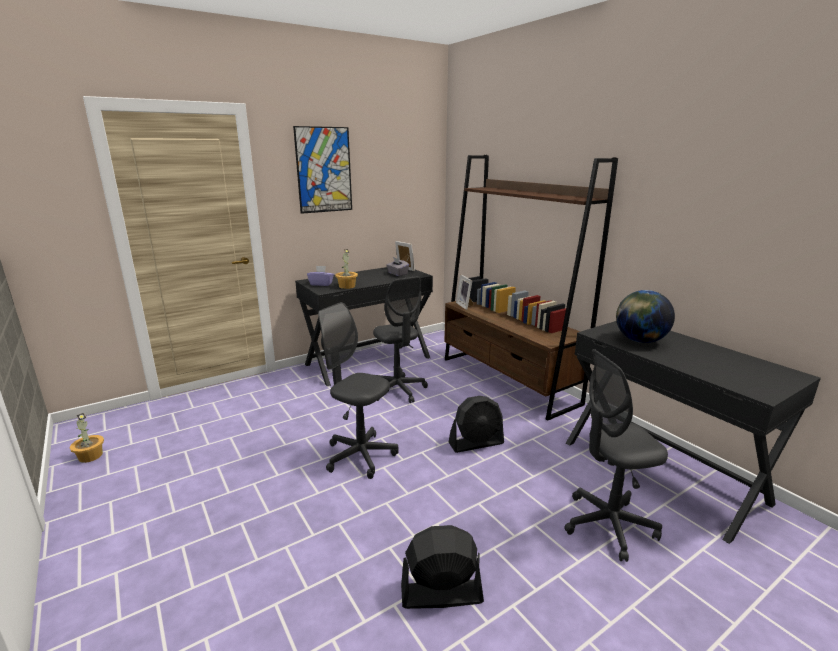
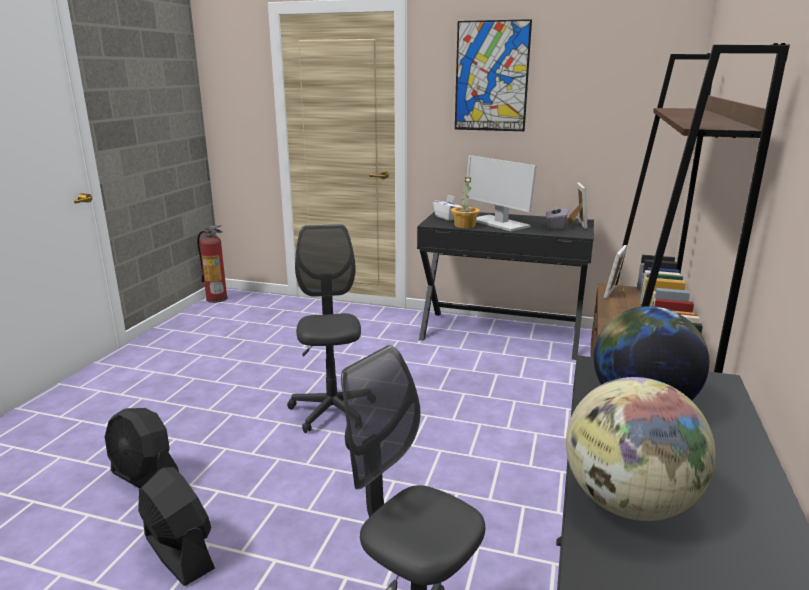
camera: 50 degrees right, 0 degrees up
potted plant [69,413,104,463] -> none
purple tissue box [307,266,334,286] -> white tissue box [433,194,461,221]
grey office chair [373,276,428,403] -> none
black fan [449,396,504,453] -> black fan moved to [105,408,179,489]
none -> fire extinguisher [197,225,227,303]
none -> monitor [467,155,537,231]
none -> globe [566,377,716,521]

